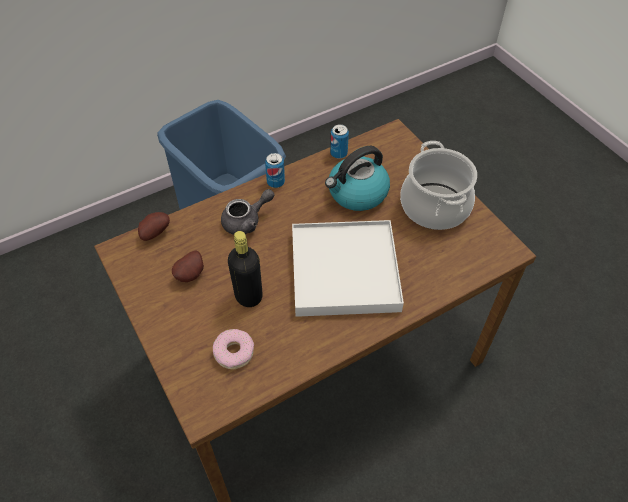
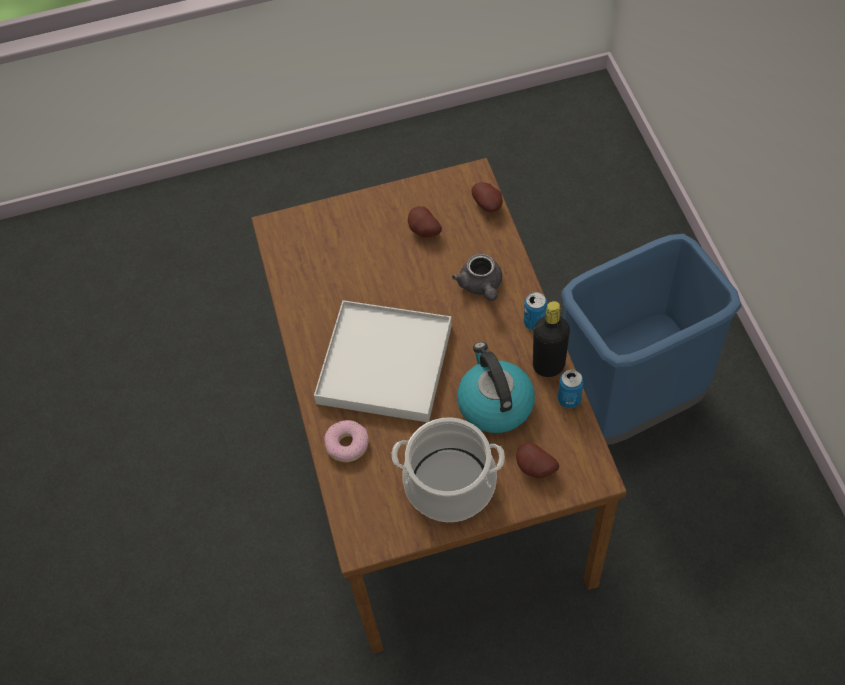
camera: 110 degrees right, 5 degrees up
donut [213,329,254,369] -> donut moved to [324,420,369,462]
black bottle [228,231,263,307] -> black bottle moved to [533,301,570,377]
none -> potato [516,443,559,478]

